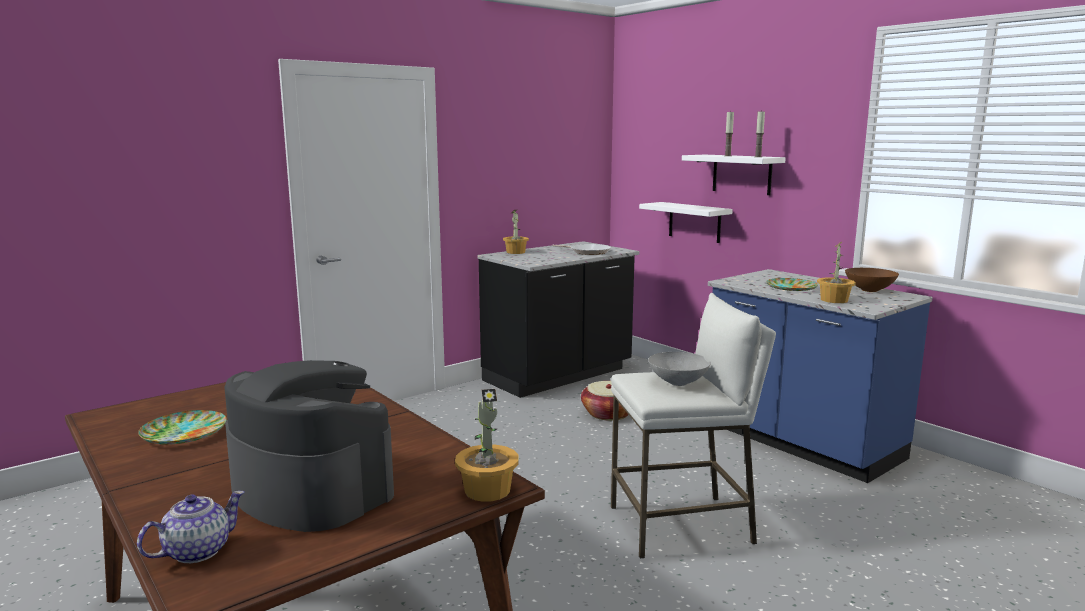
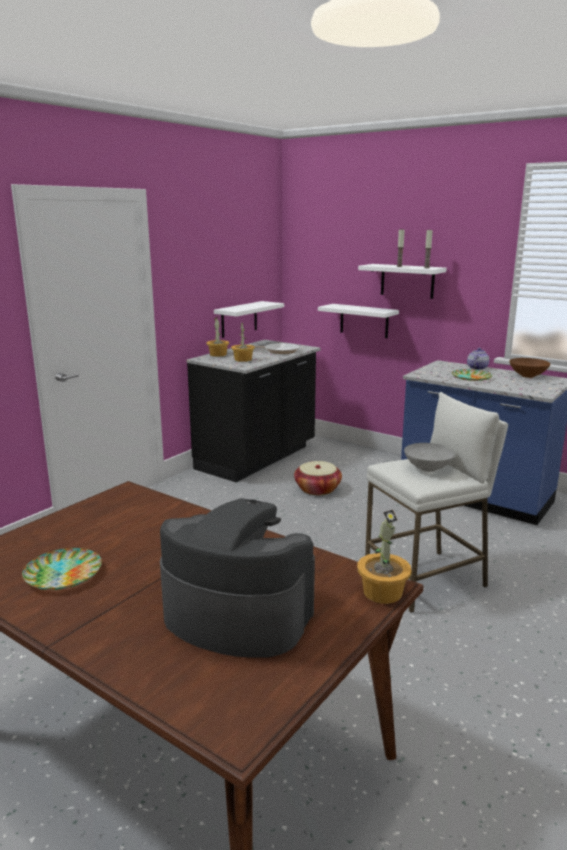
camera: 15 degrees left, 5 degrees up
teapot [137,491,244,563] -> teapot moved to [467,348,489,370]
potted plant [817,241,856,303] -> potted plant moved to [231,320,255,362]
none -> white shelf [214,301,284,338]

